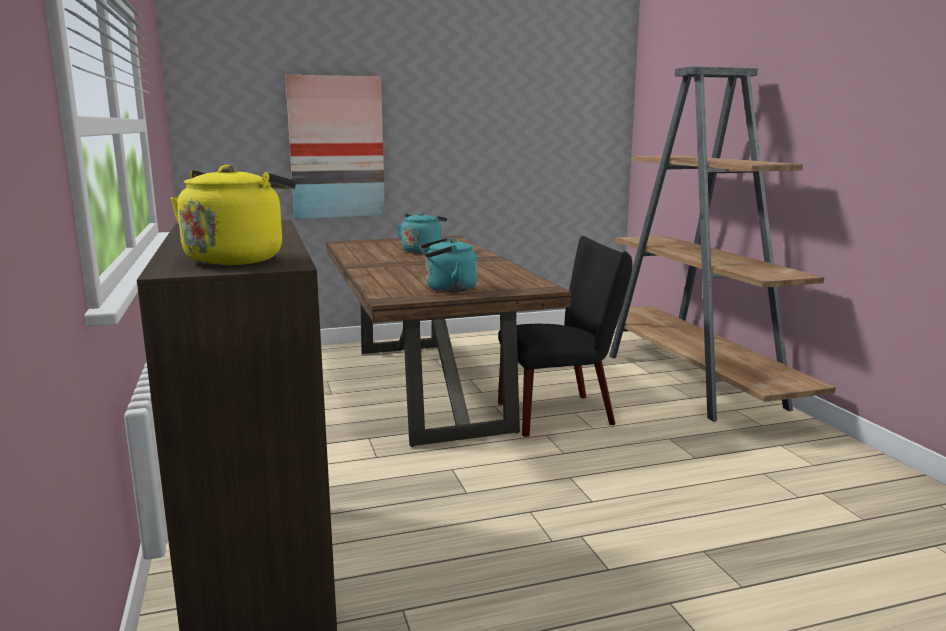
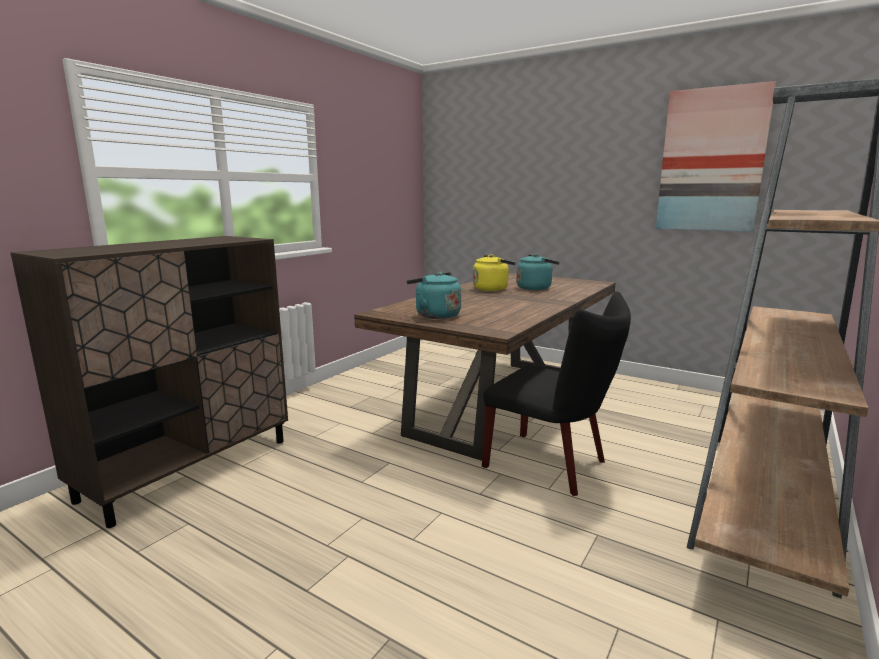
camera: 50 degrees right, 0 degrees up
yellow kettle [170,165,296,266] -> yellow kettle moved to [473,255,516,291]
picture [285,75,385,219] -> picture moved to [656,81,776,232]

